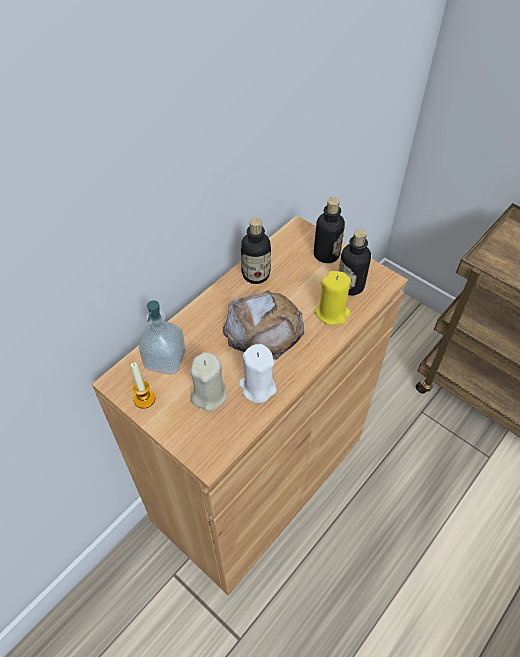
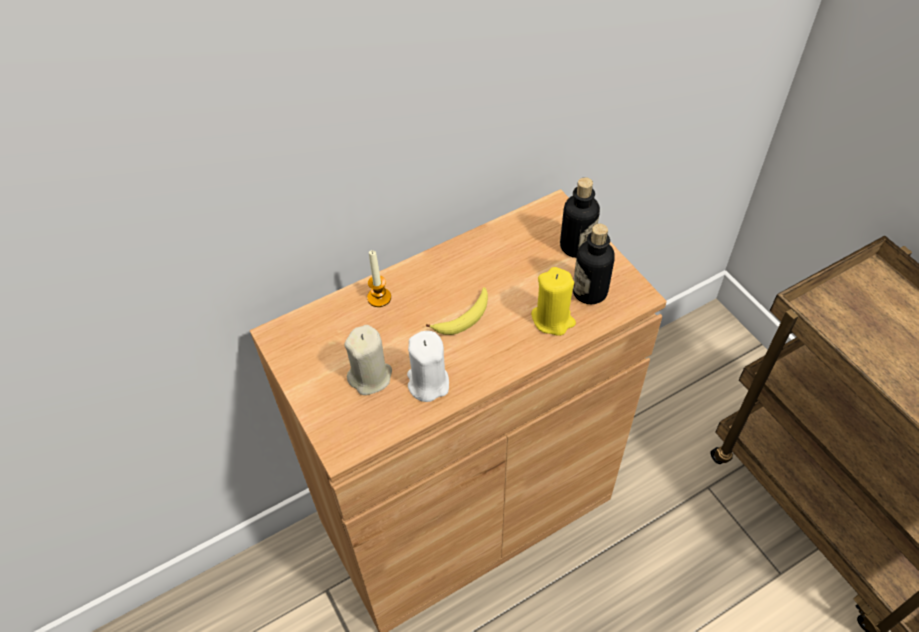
camera: 20 degrees right, 0 degrees up
candle [131,363,155,409] -> candle moved to [367,250,391,307]
soap dispenser [139,300,186,374] -> none
bread [223,290,304,360] -> banana [426,287,488,335]
bottle [241,218,271,284] -> none

